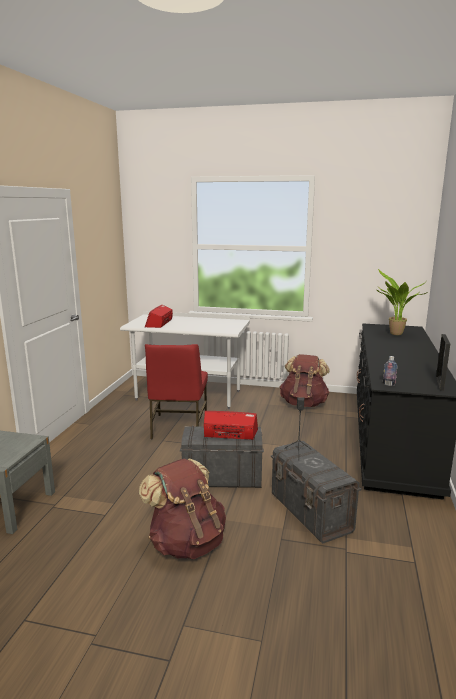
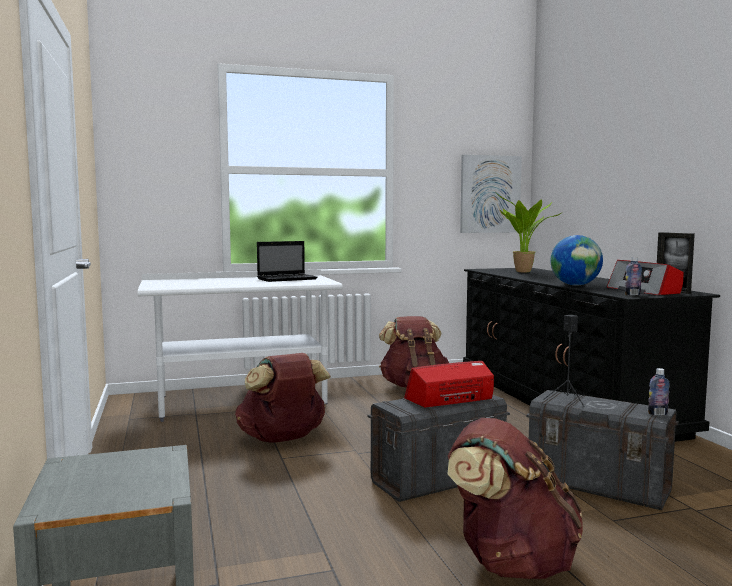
camera: 30 degrees left, 10 degrees down
radio [145,305,173,328] -> radio moved to [607,260,683,295]
red chair [145,344,208,439] -> brown backpack [235,353,331,442]
none -> laptop [257,241,317,282]
none -> picture [460,155,522,233]
none -> globe [550,235,603,286]
none -> bottle [648,368,670,416]

